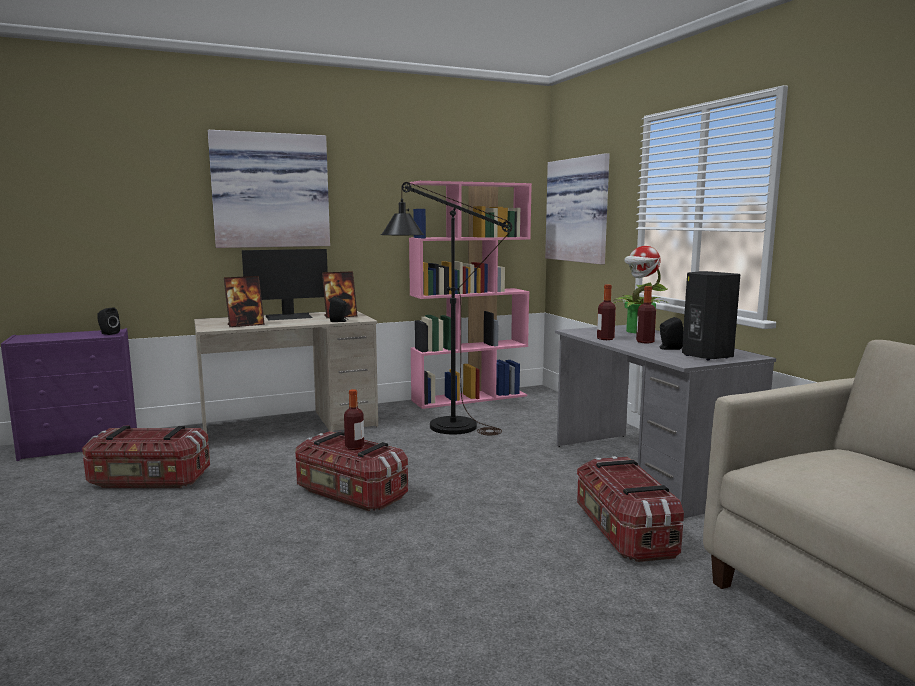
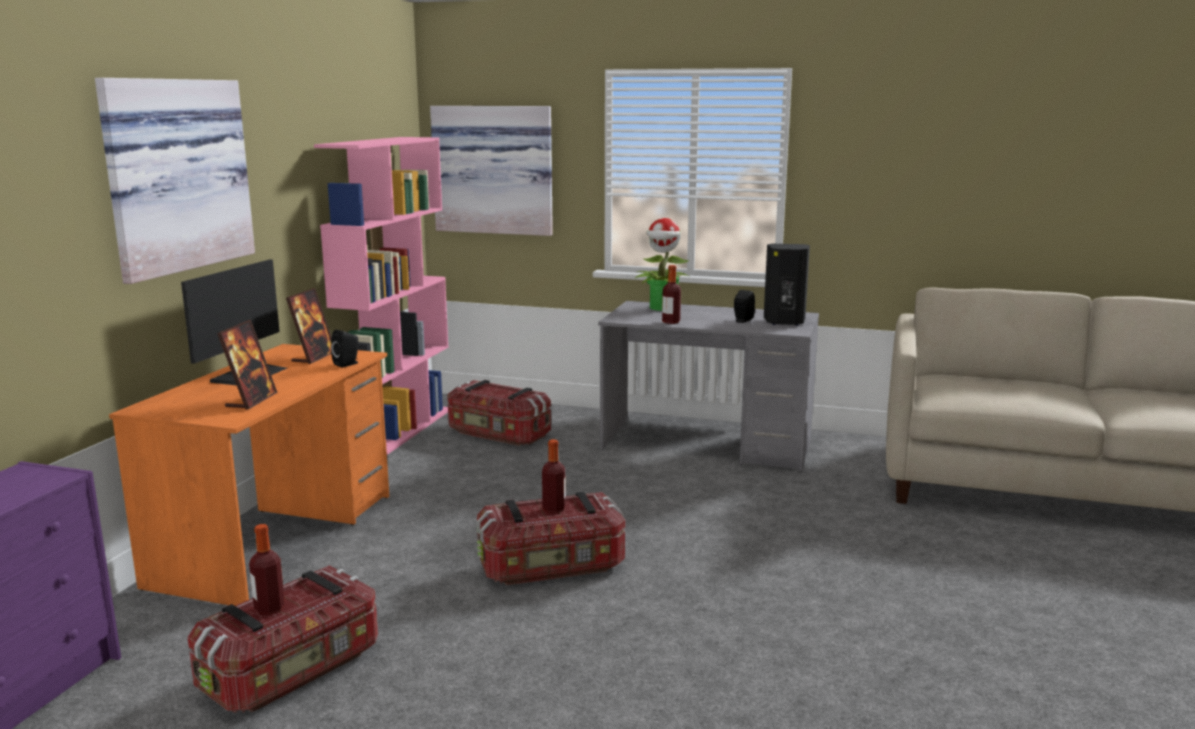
camera: 50 degrees left, 5 degrees up
black speaker [97,307,120,335] -> none
beige desk [194,311,378,443] -> orange desk [109,344,389,606]
black floor lamp [381,182,512,435] -> none
storage box [577,456,684,562] -> storage box moved to [447,380,551,446]
bottle [636,286,656,343] -> bottle moved to [249,524,285,615]

